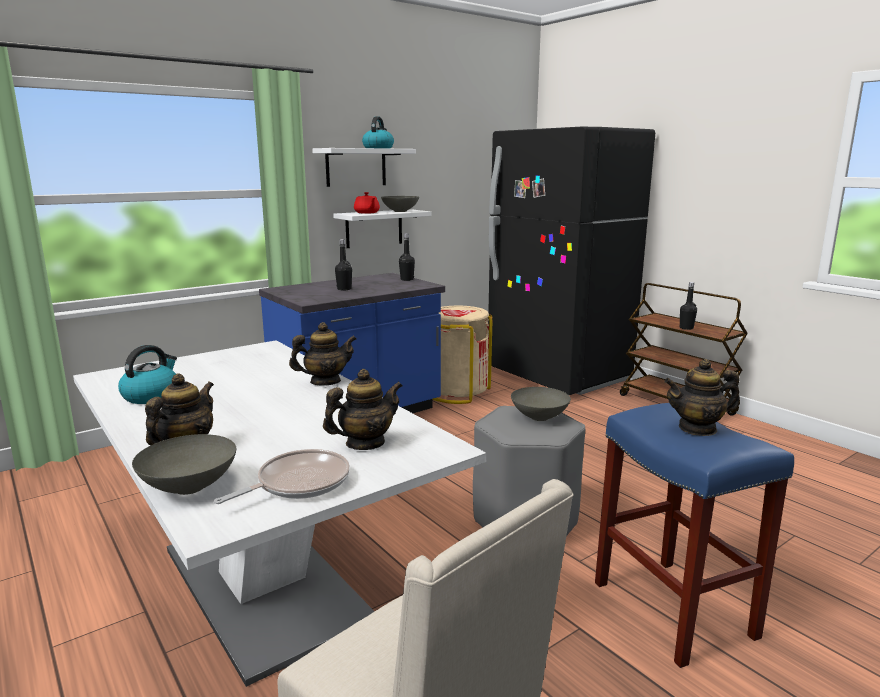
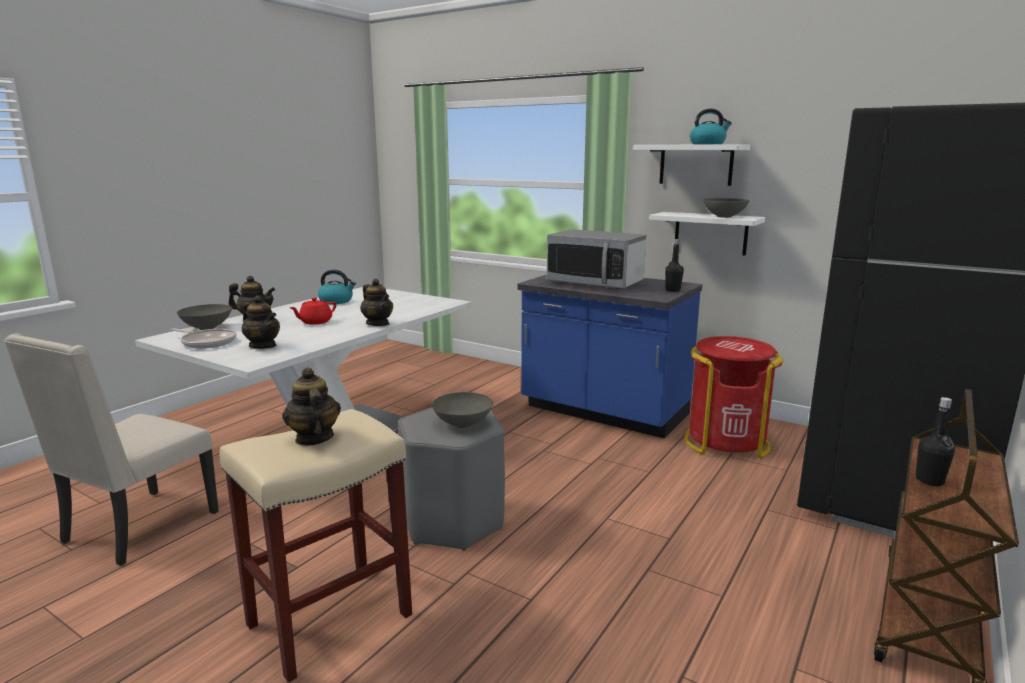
camera: 70 degrees right, 0 degrees up
black bottle [335,239,352,290] -> microwave [546,229,646,289]
red teapot [354,192,380,214] -> red teapot moved to [290,297,336,325]
beige trash can [433,306,492,404] -> red trash can [684,336,783,458]
blue stool [595,403,794,668] -> beige stool [220,409,412,683]

